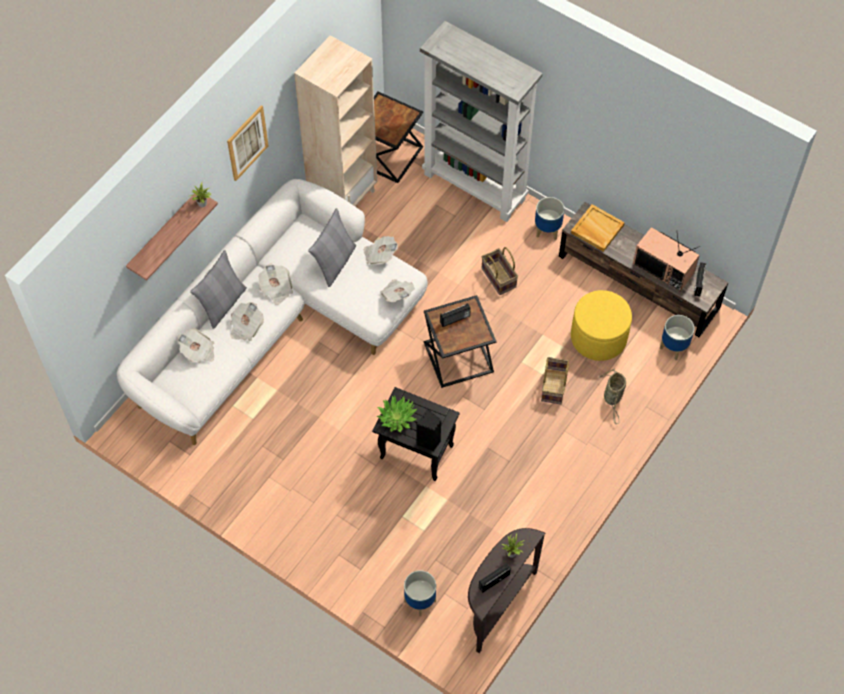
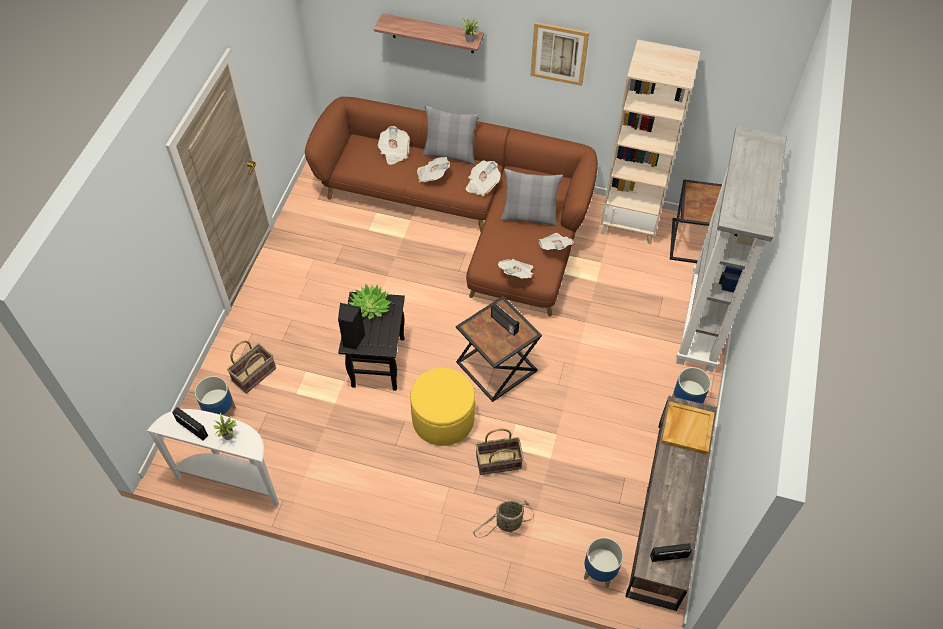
camera: 70 degrees right, 5 degrees down
white sofa [117,179,428,445] -> brown sofa [305,97,598,316]
brown console table [468,528,545,653] -> white console table [147,409,279,507]
basket [482,247,518,295] -> basket moved to [227,340,276,394]
yellow ottoman [571,290,632,361] -> yellow ottoman moved to [410,368,475,446]
television [633,227,700,291] -> none

